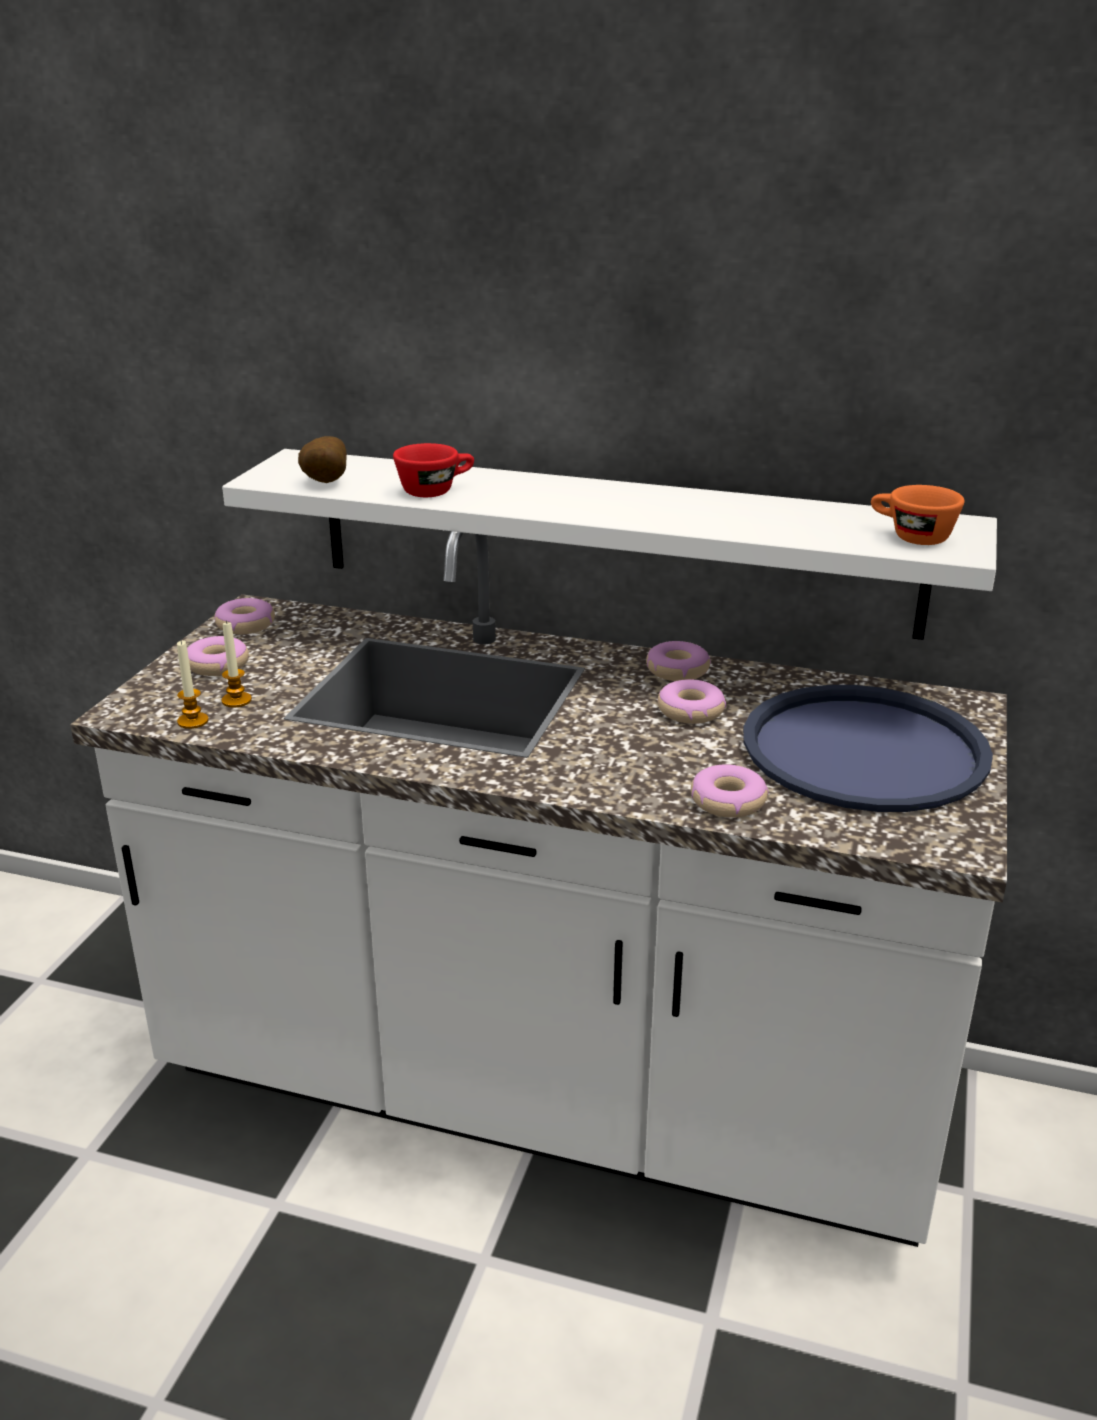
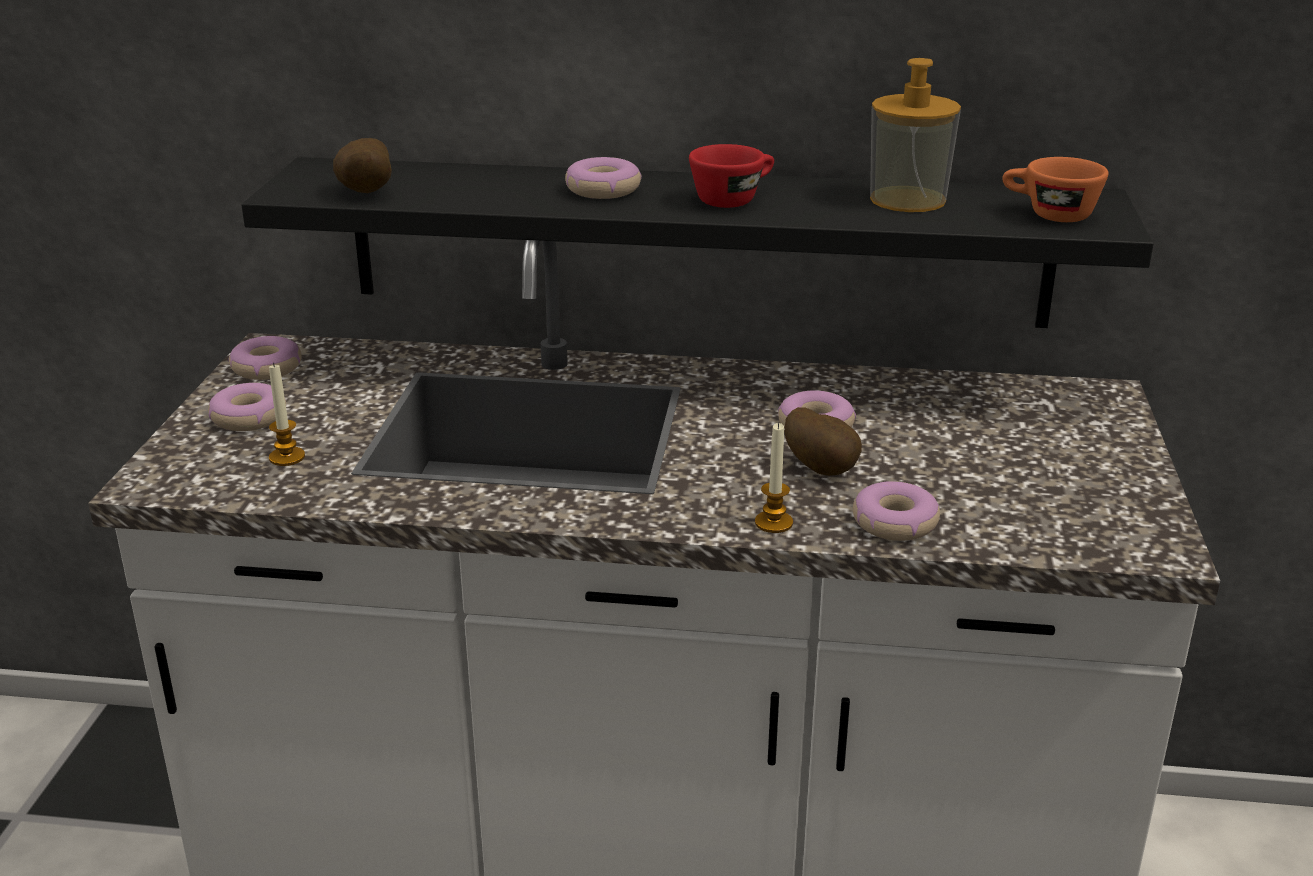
camera: 10 degrees left, 0 degrees up
candle [177,640,209,729] -> candle moved to [755,422,793,533]
white shelf [222,449,997,640] -> black shelf [241,157,1154,328]
red cup [393,443,474,497] -> red cup moved to [689,144,774,208]
donut [646,641,711,681] -> donut moved to [565,157,642,199]
blue tray [743,685,993,812] -> none
none -> potato [784,407,862,476]
none -> soap dispenser [870,58,961,212]

